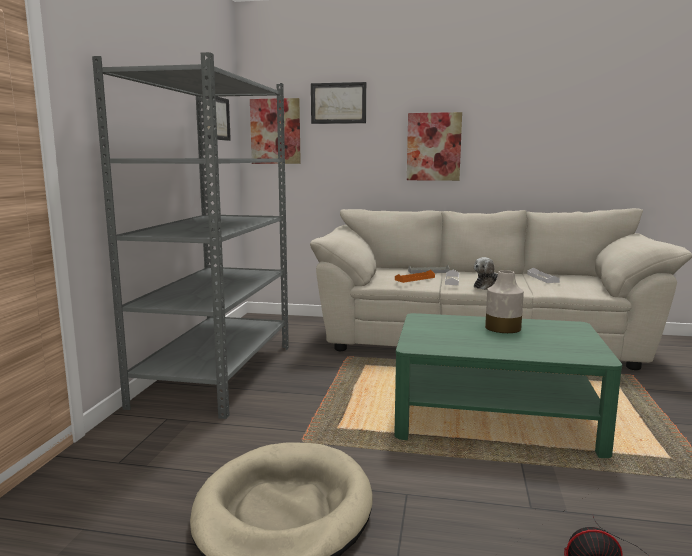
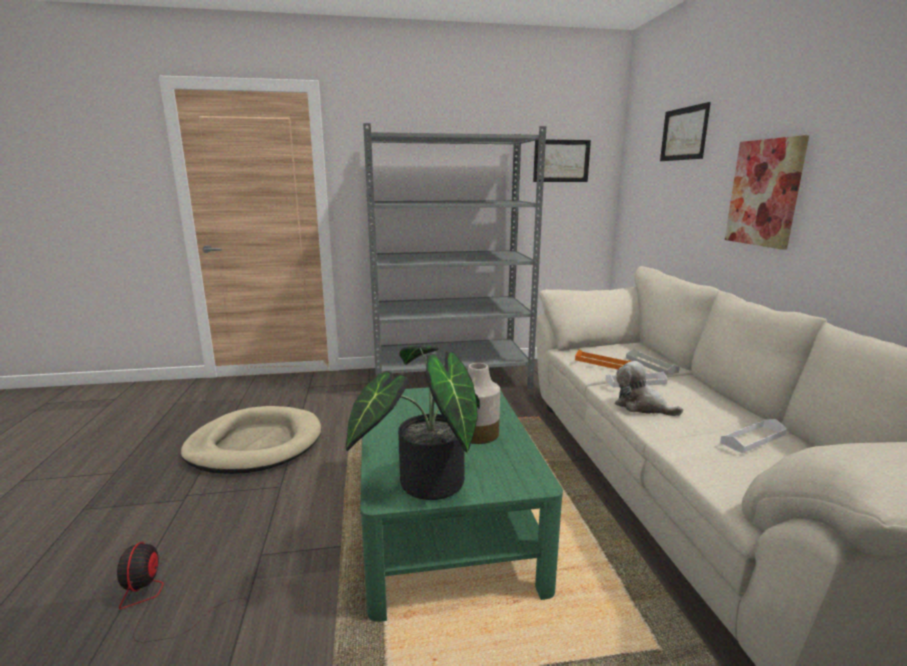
camera: 70 degrees right, 5 degrees up
picture [250,98,301,164] -> none
none -> potted plant [346,346,480,500]

